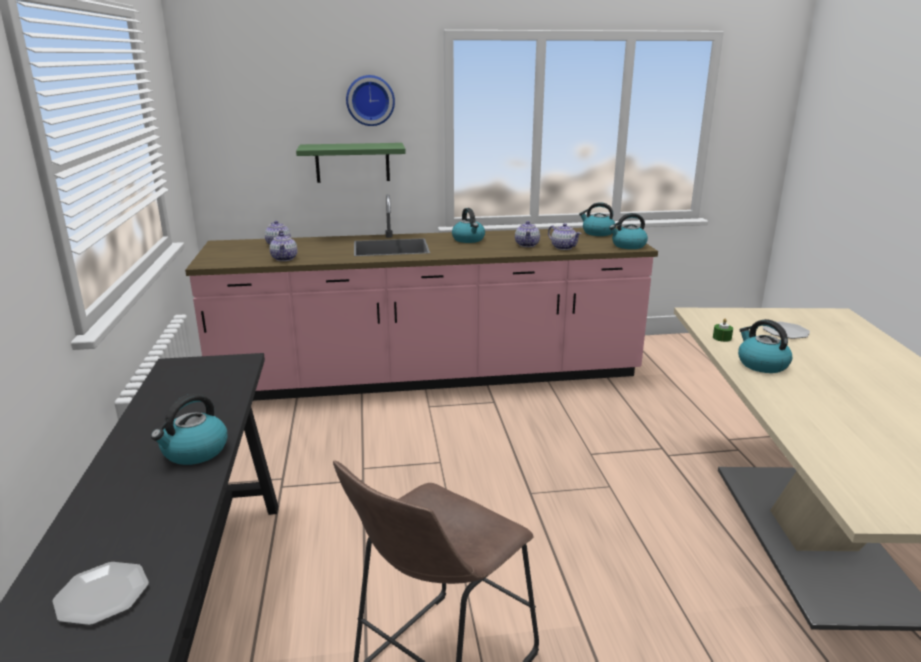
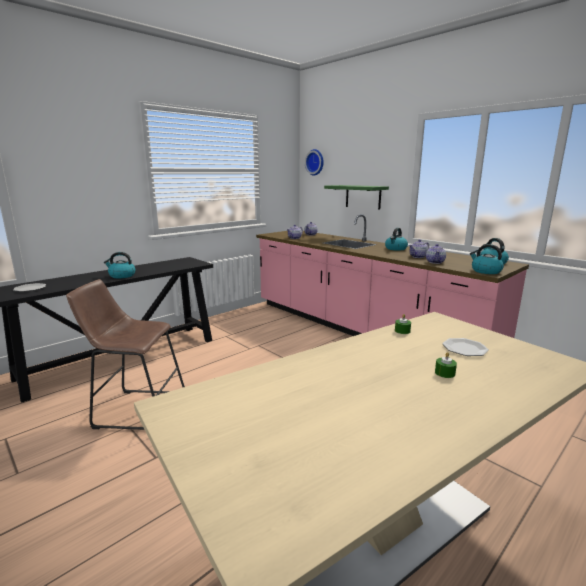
camera: 55 degrees right, 5 degrees down
wall clock [346,75,395,126] -> wall clock moved to [305,149,324,176]
kettle [738,319,792,373] -> none
none -> green candle [435,352,457,378]

